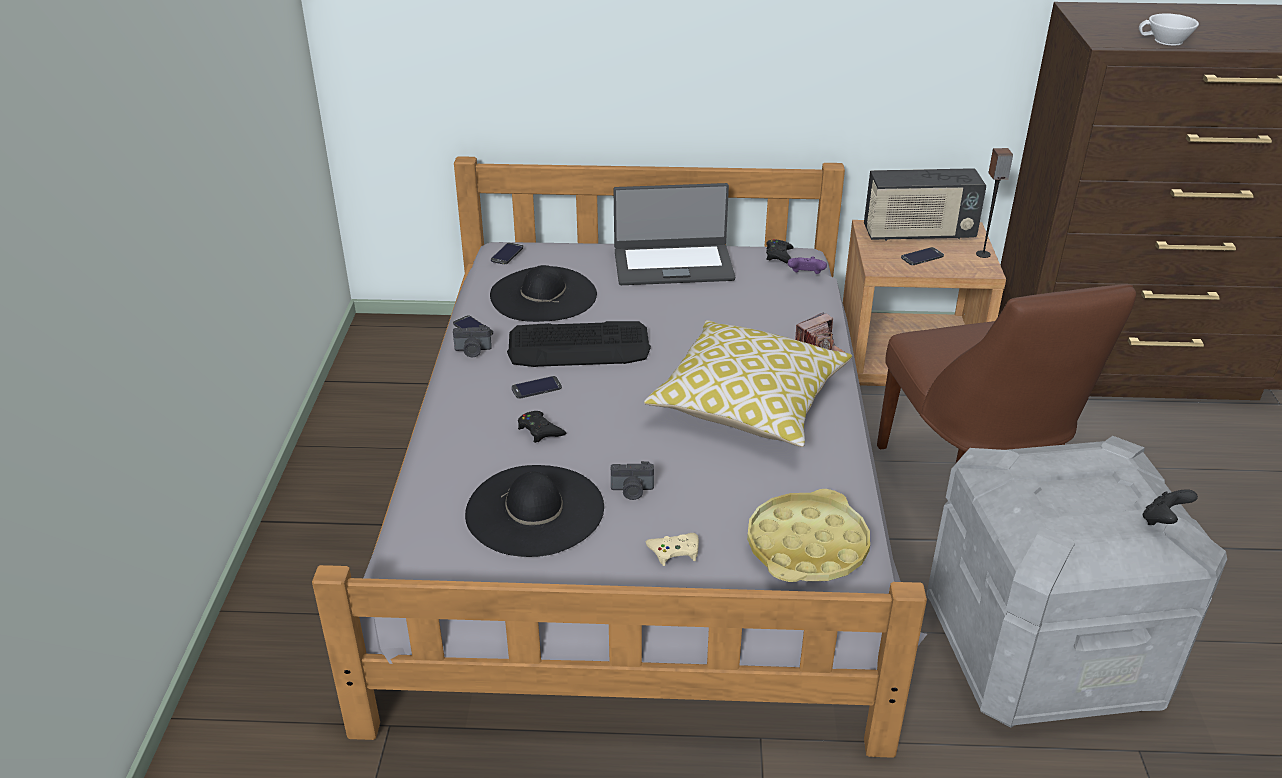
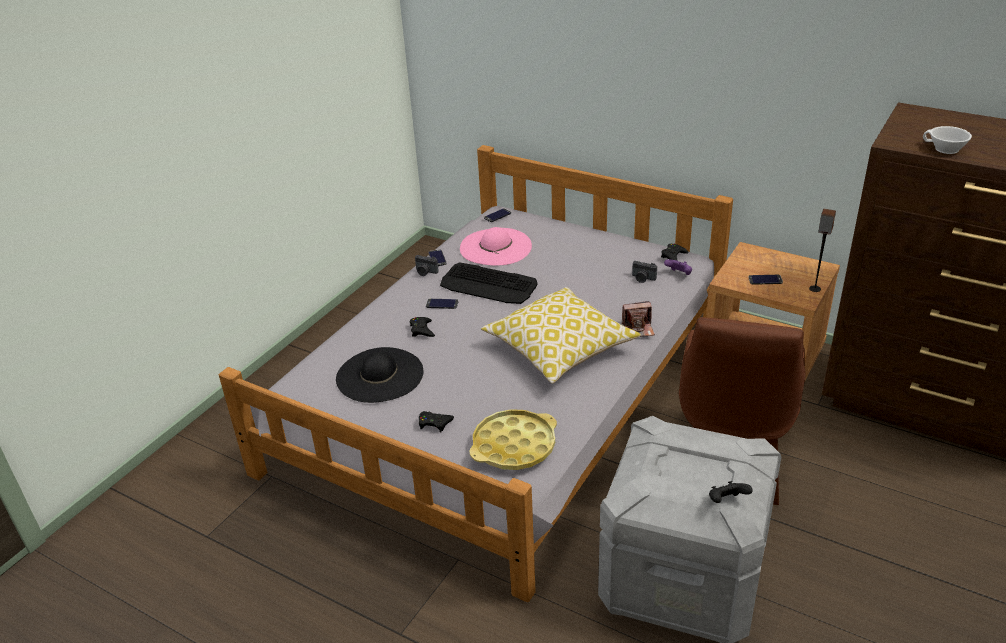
camera: 30 degrees right, 0 degrees up
black hat [490,265,597,322] -> pink hat [460,227,532,266]
camera [611,461,654,500] -> camera moved to [632,261,657,283]
laptop [613,183,735,285] -> none
beige game controller [646,533,699,566] -> black game controller [419,411,454,432]
radio [864,168,986,241] -> none

